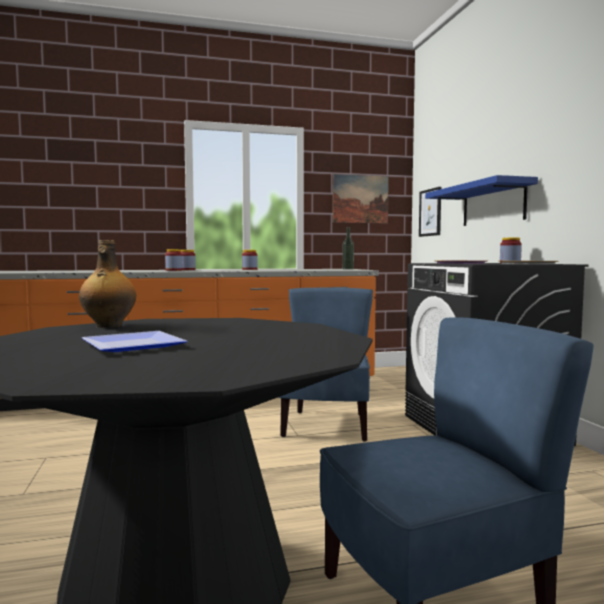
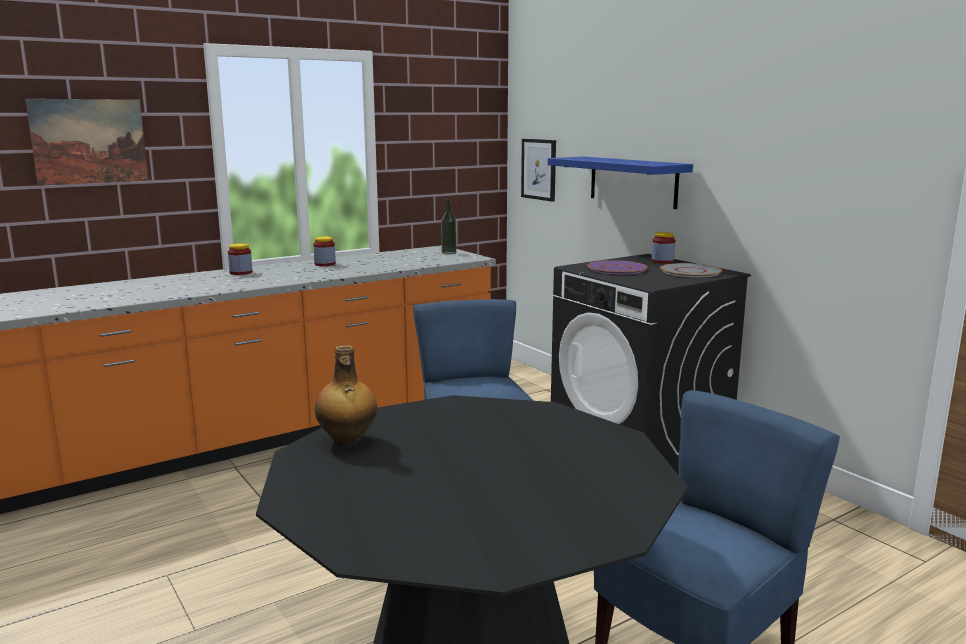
camera: 20 degrees left, 10 degrees up
plate [82,331,187,352] -> none
jar [165,249,182,271] -> none
picture [333,174,389,223] -> picture moved to [25,99,149,186]

